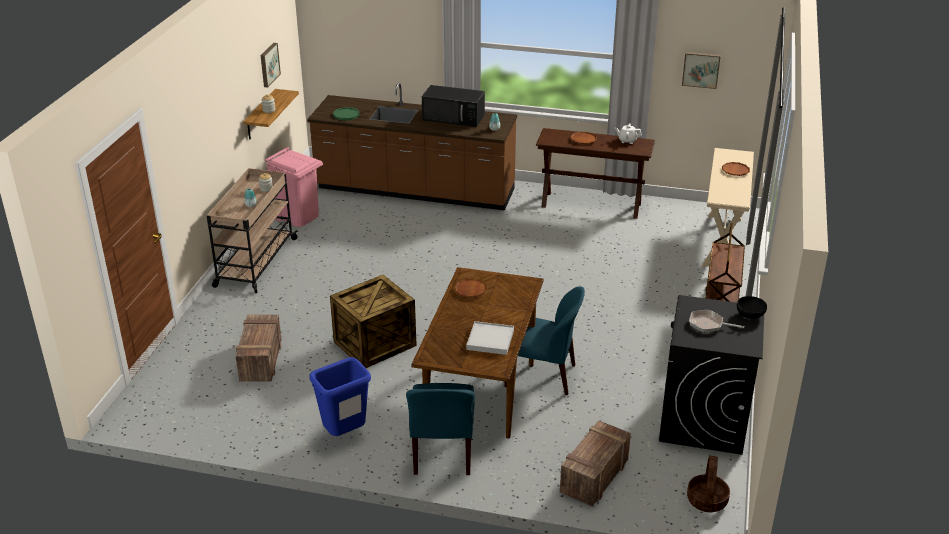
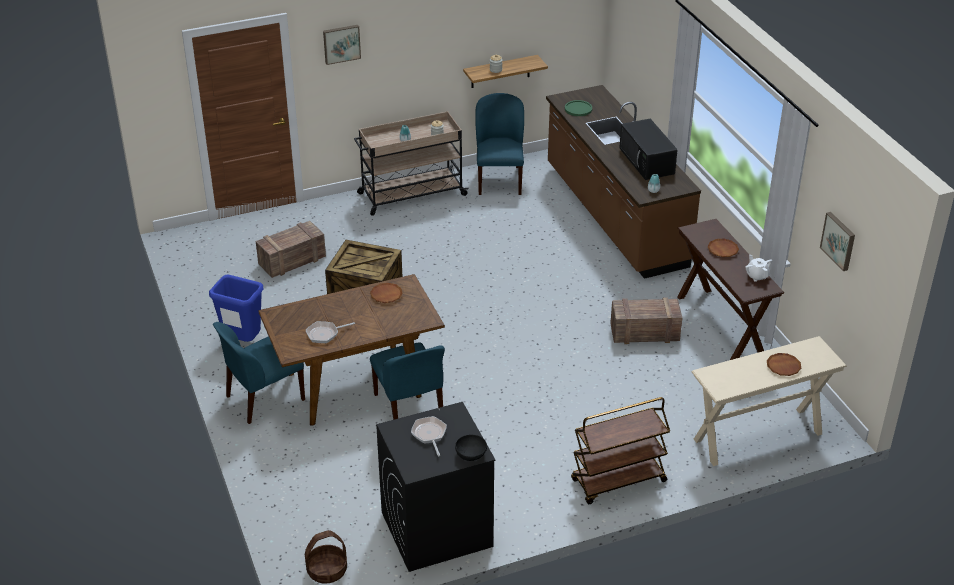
camera: 55 degrees right, 5 degrees up
picture [260,43,281,88] -> picture moved to [323,25,361,65]
pink trash can [265,147,323,227] -> blue chair [475,93,524,195]
white tray [466,321,514,355] -> frying pan [306,321,355,343]
crate [560,420,631,506] -> crate moved to [610,297,683,344]

